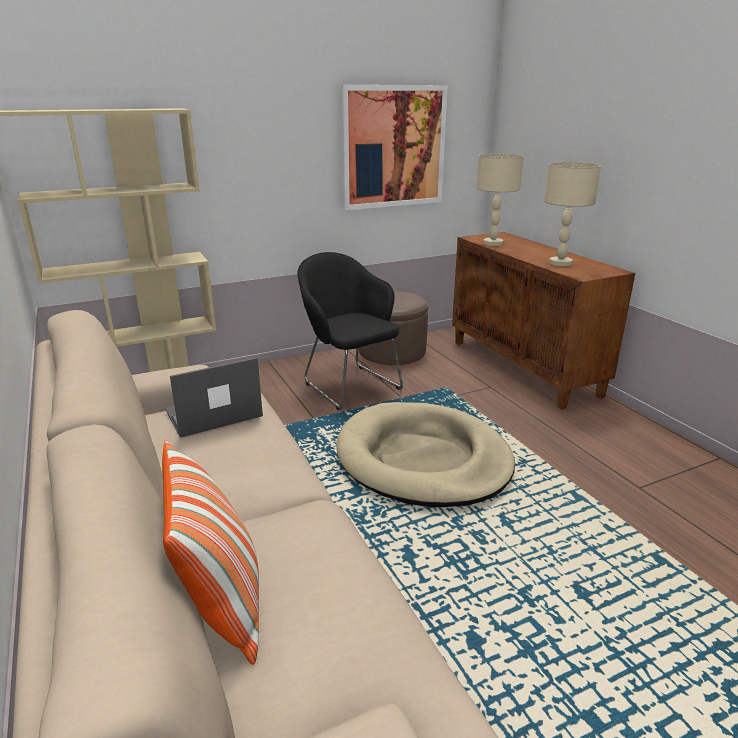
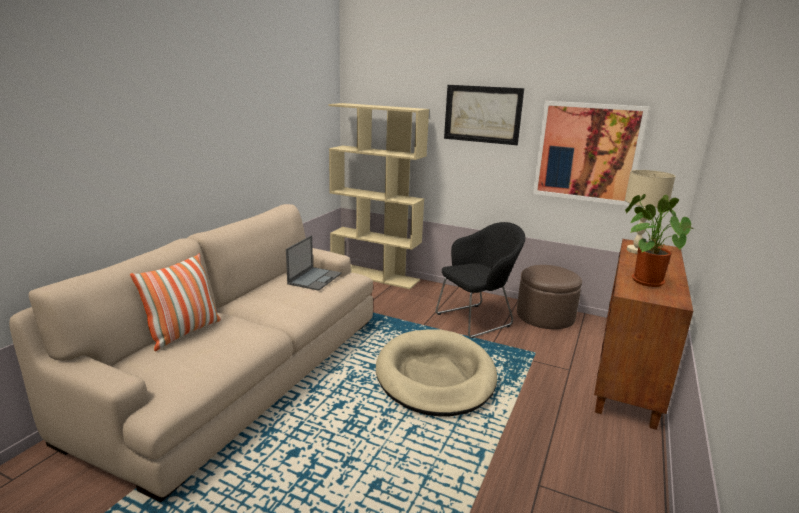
camera: 50 degrees right, 5 degrees down
laptop [165,357,263,438] -> laptop turned 90 degrees clockwise [286,235,342,291]
black armchair [297,252,403,411] -> black armchair turned 45 degrees clockwise [435,222,526,338]
beige table lamp [544,162,601,266] -> potted plant [625,194,693,287]
none -> picture [444,85,524,145]

